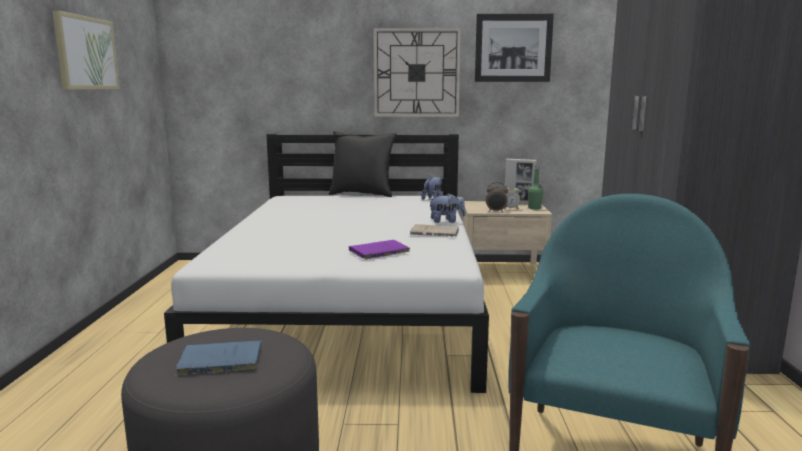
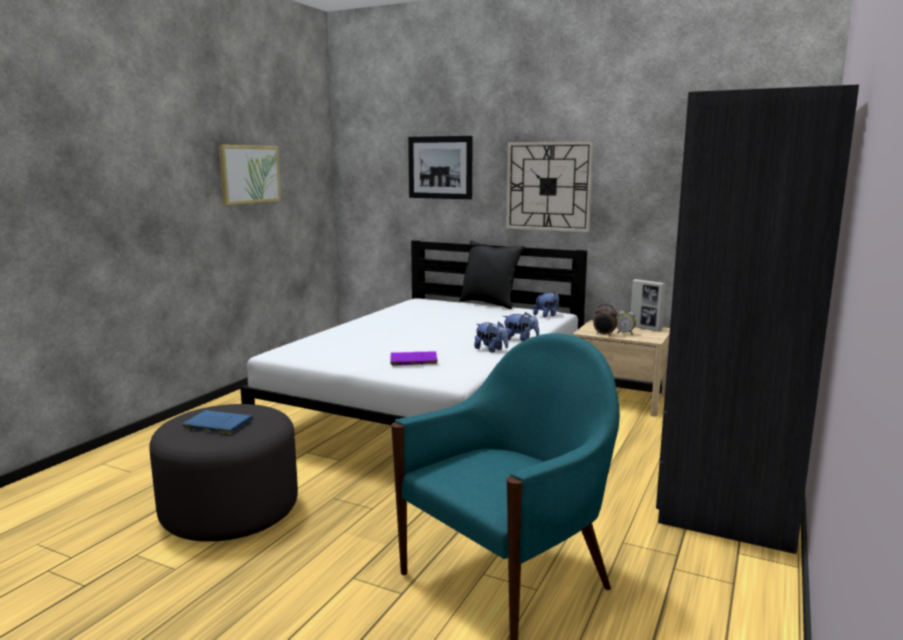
camera: 25 degrees right, 0 degrees up
beige book [410,224,459,237] -> plush toy [474,322,508,352]
picture [475,14,554,82] -> picture moved to [408,136,473,199]
green bottle [528,165,543,210] -> none

